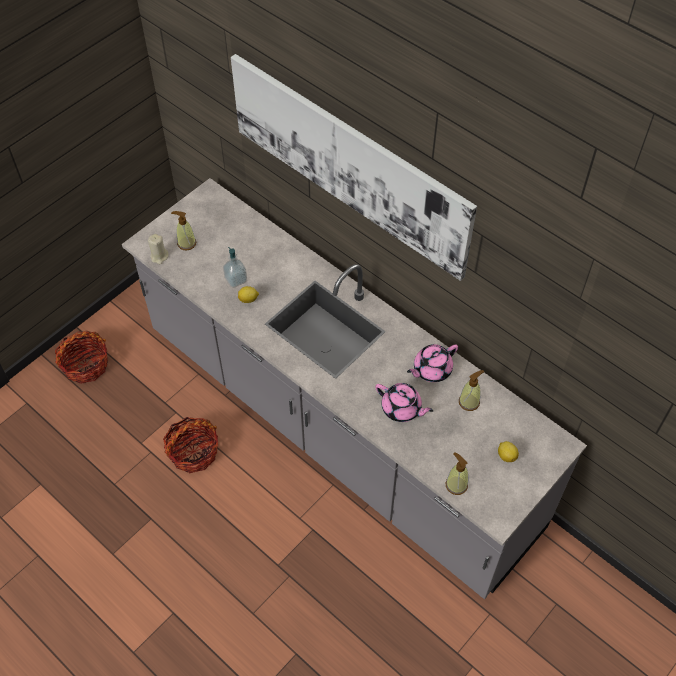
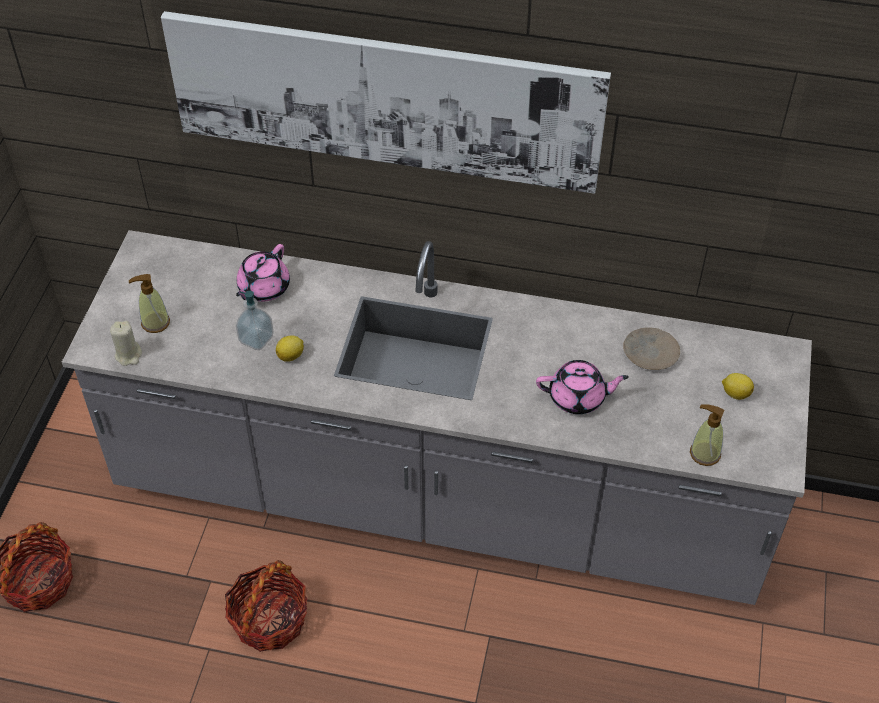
camera: 30 degrees left, 5 degrees down
pink teapot [407,344,458,382] -> pink teapot moved to [236,244,290,302]
soap dispenser [459,370,484,411] -> beige plate [623,327,680,370]

